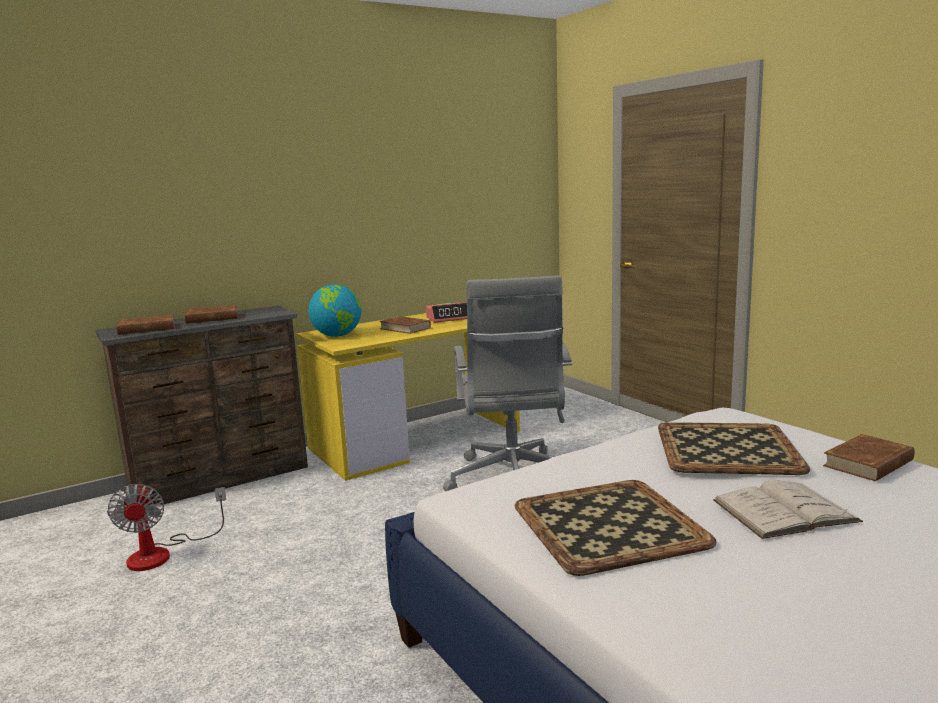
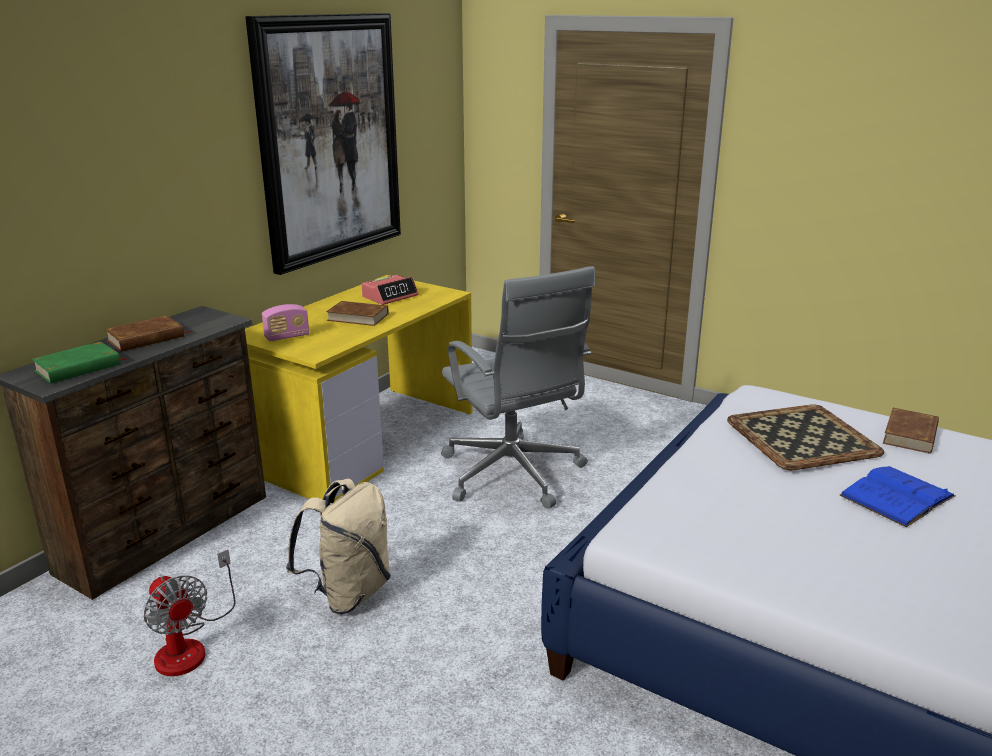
camera: 25 degrees left, 10 degrees up
brown book [116,314,178,335] -> green book [32,341,127,384]
globe [308,285,361,337] -> radio [262,304,309,342]
tray [515,480,716,576] -> none
white book [713,480,863,539] -> blue book [839,466,956,527]
none -> picture [246,13,401,275]
none -> beige backpack [286,478,391,614]

